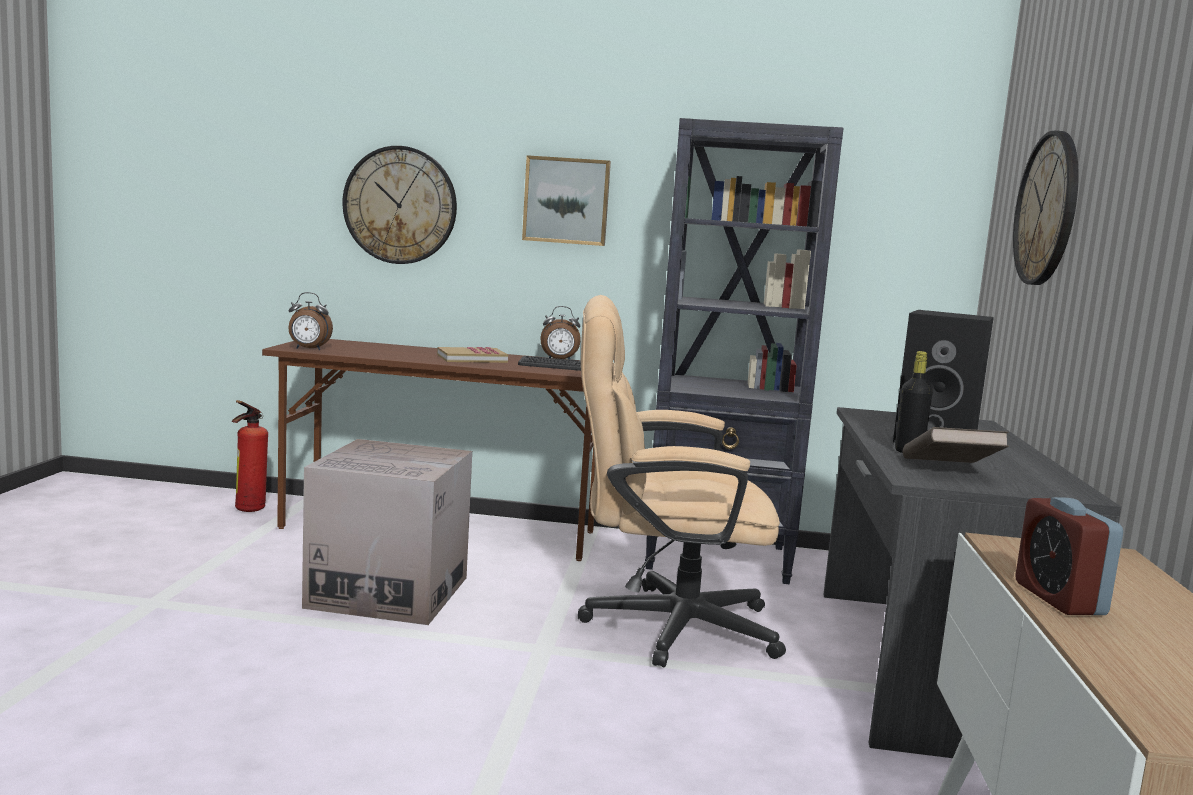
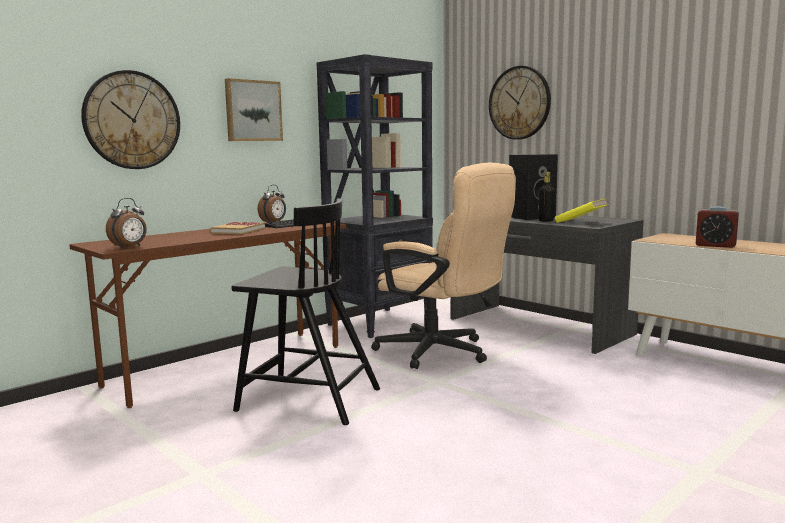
camera: 50 degrees left, 0 degrees up
fire extinguisher [232,400,268,512] -> none
cardboard box [302,439,472,625] -> black chair [232,198,380,425]
beige office chair [578,295,786,668] -> beige office chair turned 90 degrees counterclockwise [371,163,516,369]
brown book [902,427,1009,463] -> yellow book [555,199,607,223]

